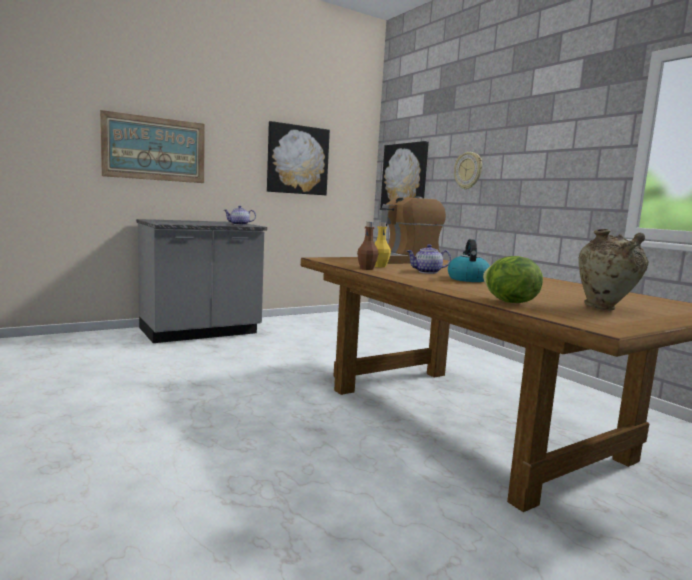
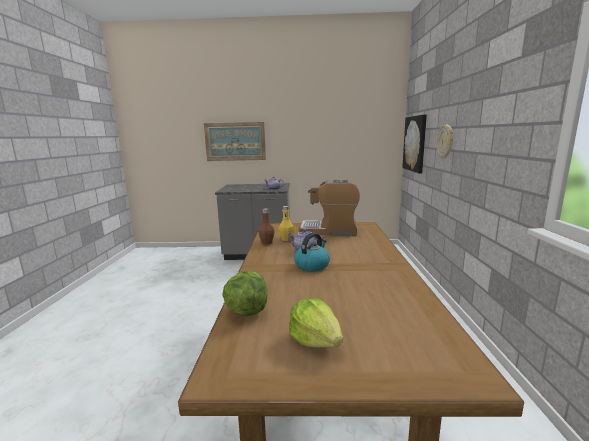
camera: 35 degrees right, 5 degrees up
picture [267,121,330,195] -> none
beige vase [579,229,648,310] -> lettuce [289,298,343,348]

